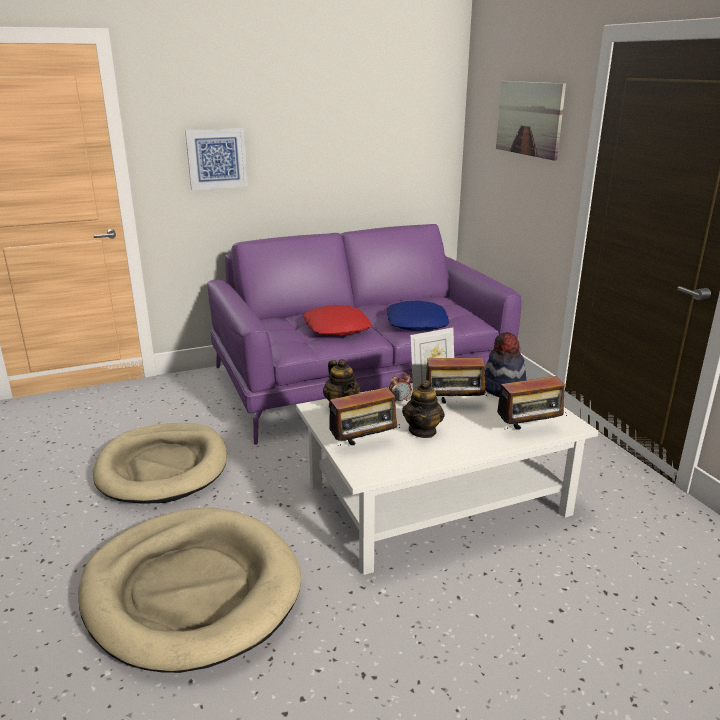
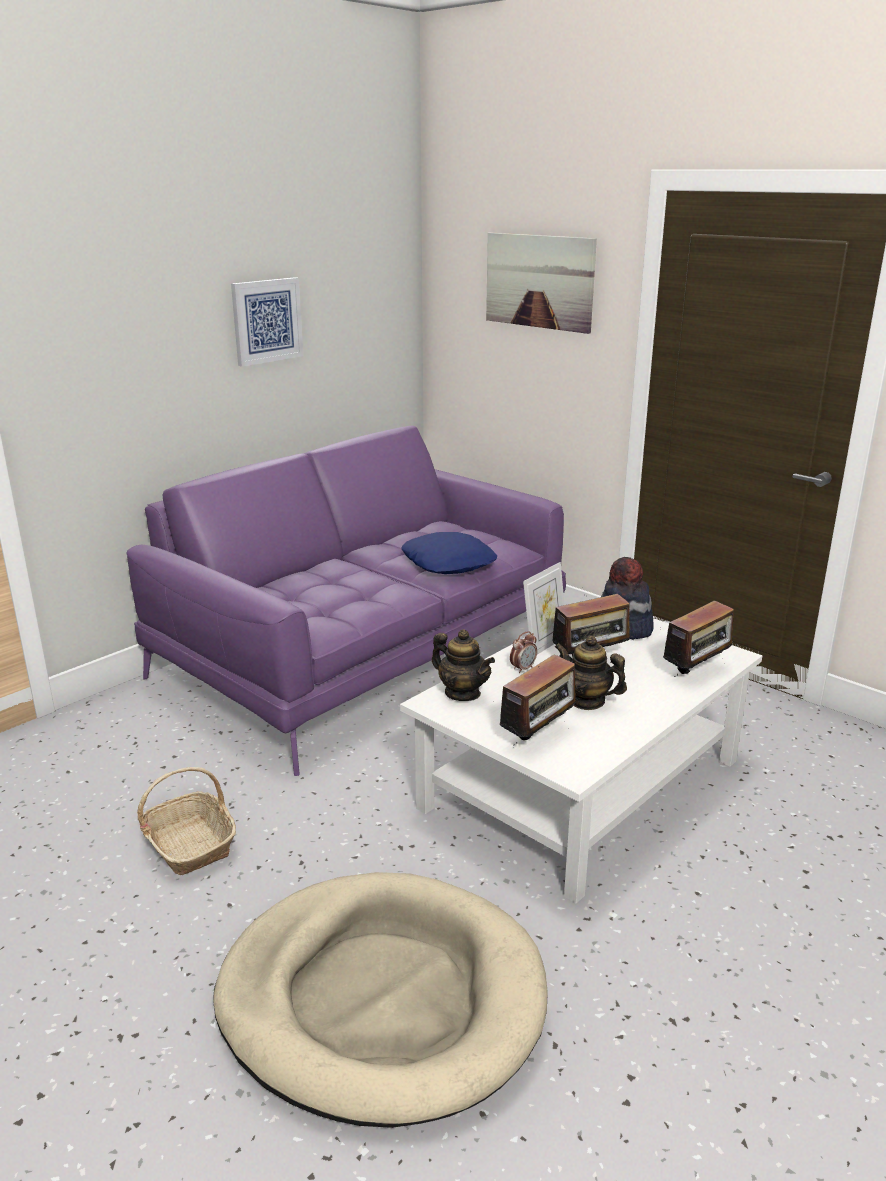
camera: 25 degrees left, 0 degrees up
beige dog bed [93,423,227,504] -> basket [137,767,236,875]
picture [185,128,248,190] -> picture moved to [231,277,303,367]
red pillow [303,305,372,336] -> none
teapot [402,380,445,438] -> teapot turned 135 degrees clockwise [555,636,627,710]

